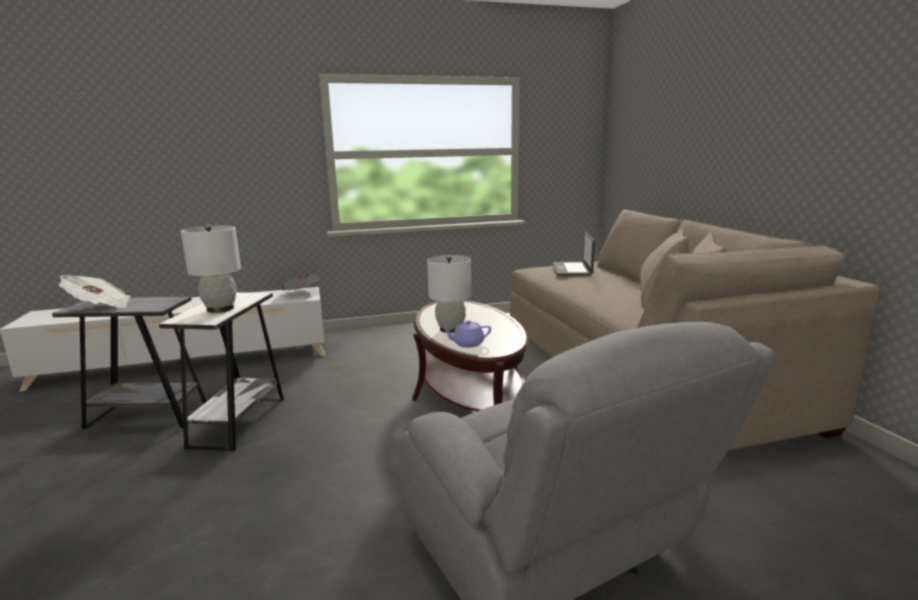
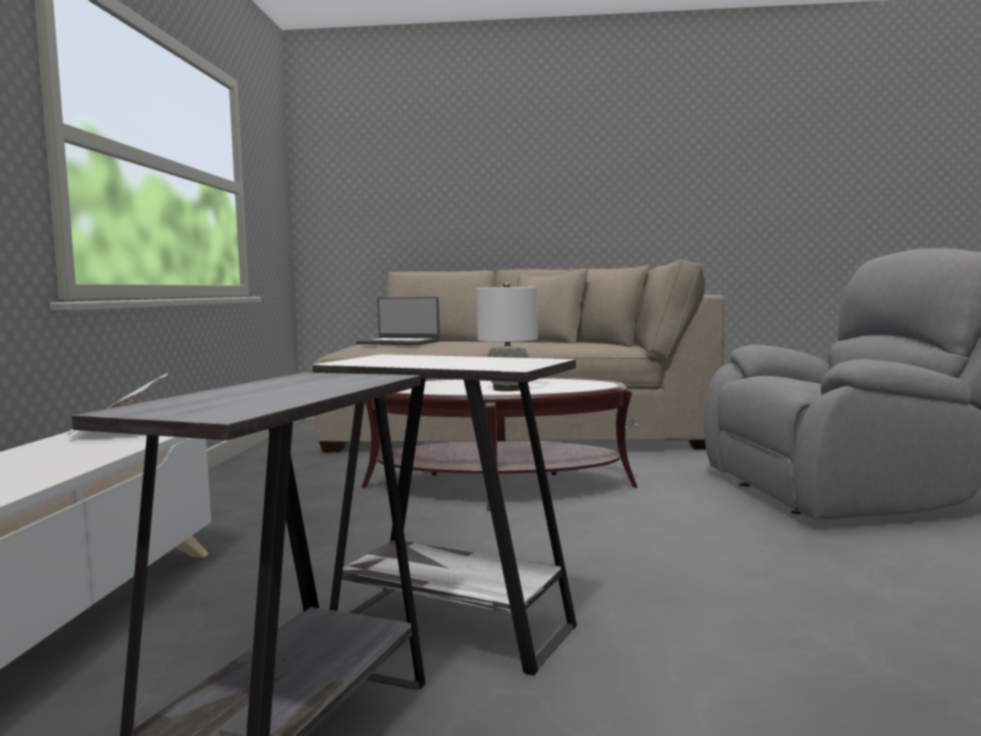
camera: 70 degrees left, 10 degrees down
newspaper [59,275,131,308] -> none
white table lamp [181,225,241,313] -> none
purple teapot [442,320,491,348] -> none

